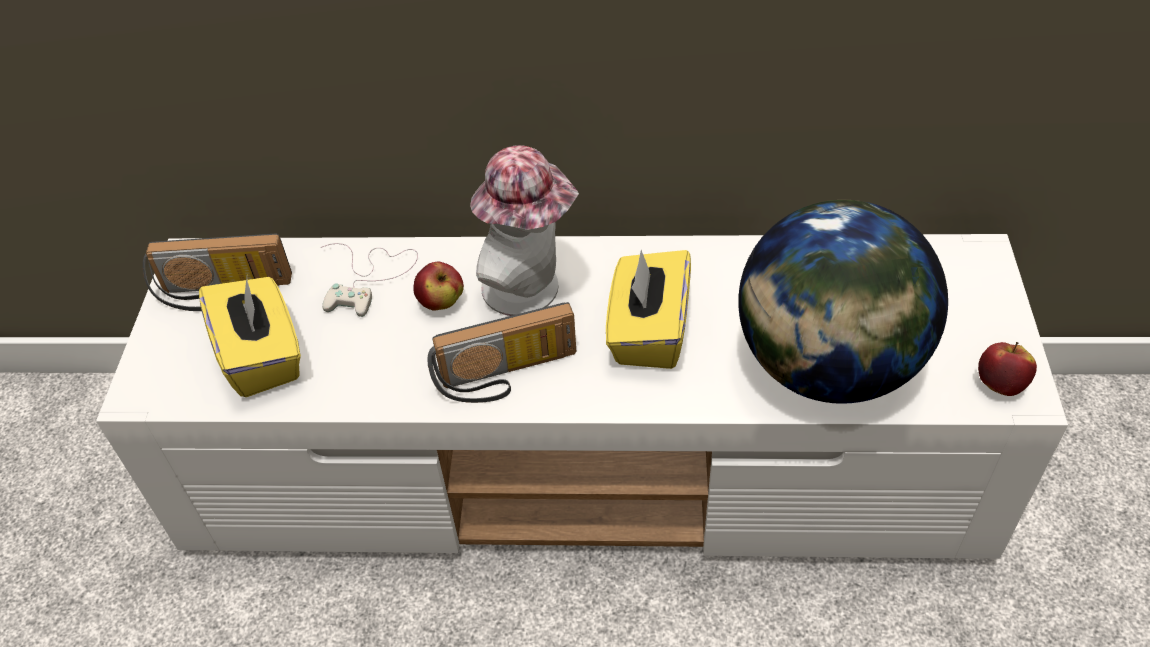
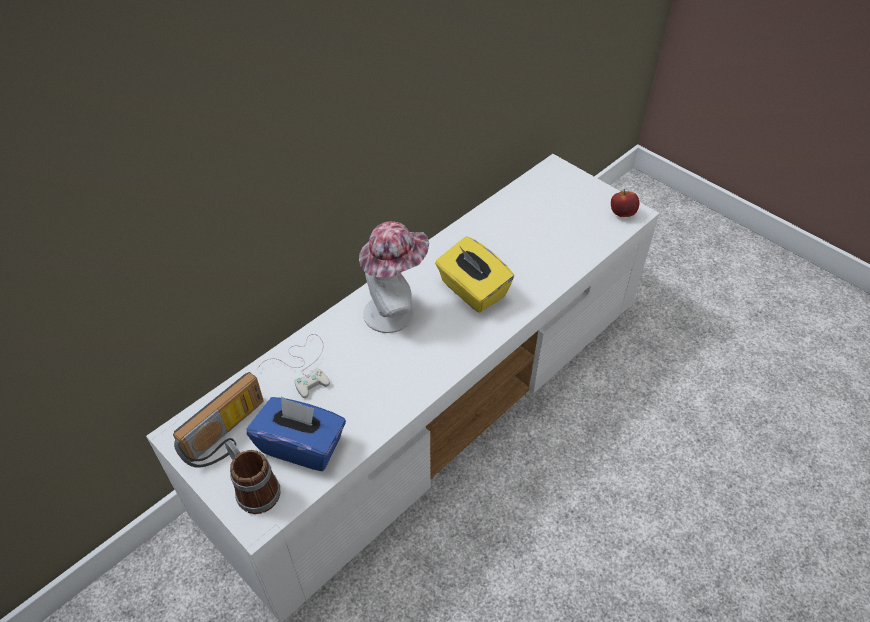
camera: 50 degrees left, 0 degrees up
yellow tissue box [199,277,301,397] -> blue tissue box [246,396,346,471]
apple [413,262,464,311] -> none
radio [427,302,576,403] -> none
globe [738,200,948,404] -> none
none -> mug [225,440,280,514]

